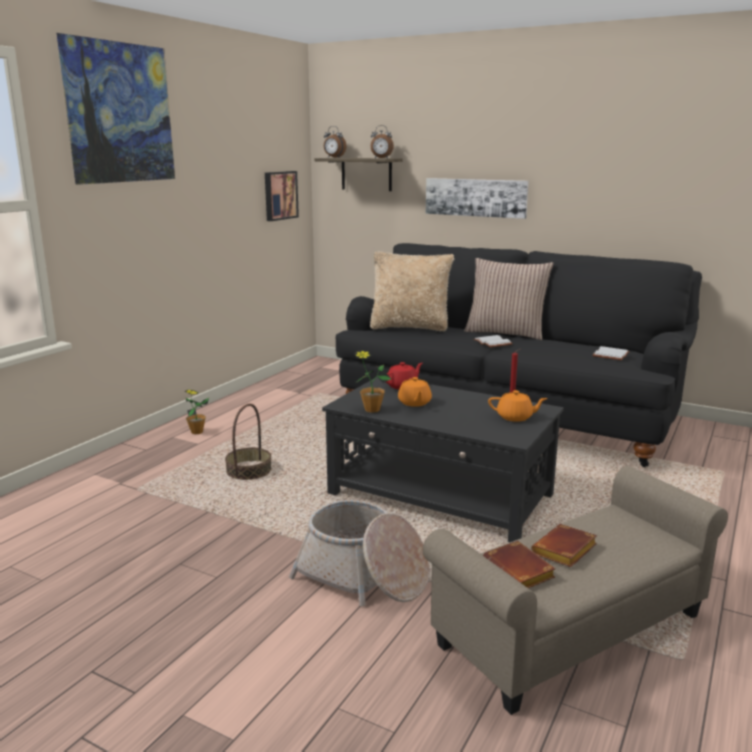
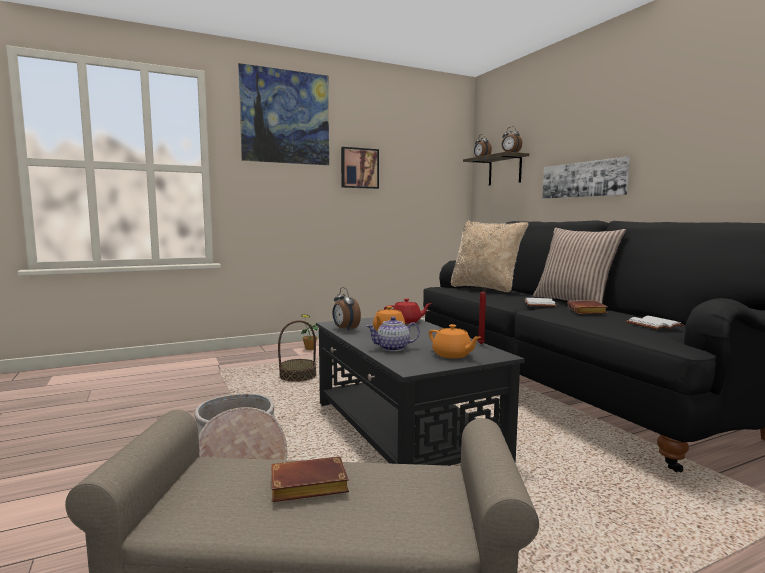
camera: 35 degrees right, 10 degrees down
picture [265,171,299,221] -> picture moved to [341,147,379,189]
potted plant [354,350,391,413] -> alarm clock [333,287,361,331]
brown book [483,540,556,588] -> brown book moved to [567,300,607,314]
none -> teapot [367,317,420,351]

